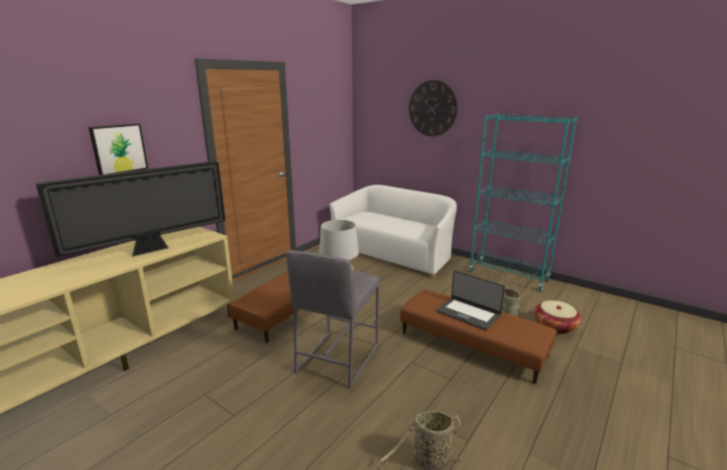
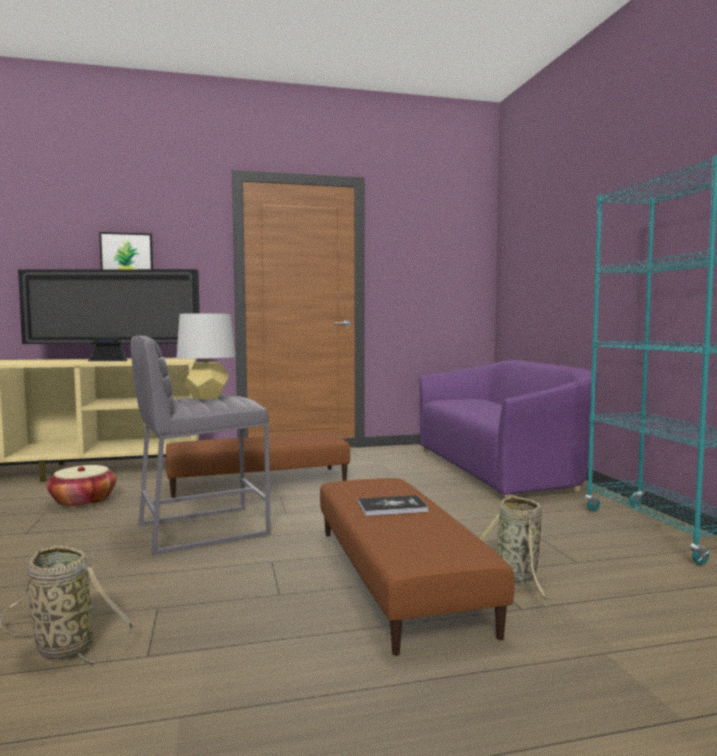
camera: 40 degrees right, 15 degrees down
white sofa [329,185,457,277] -> purple sofa [419,360,596,499]
wall clock [409,80,458,136] -> none
laptop [436,270,505,330] -> book [358,495,429,516]
basket [534,300,581,334] -> basket moved to [46,465,117,507]

